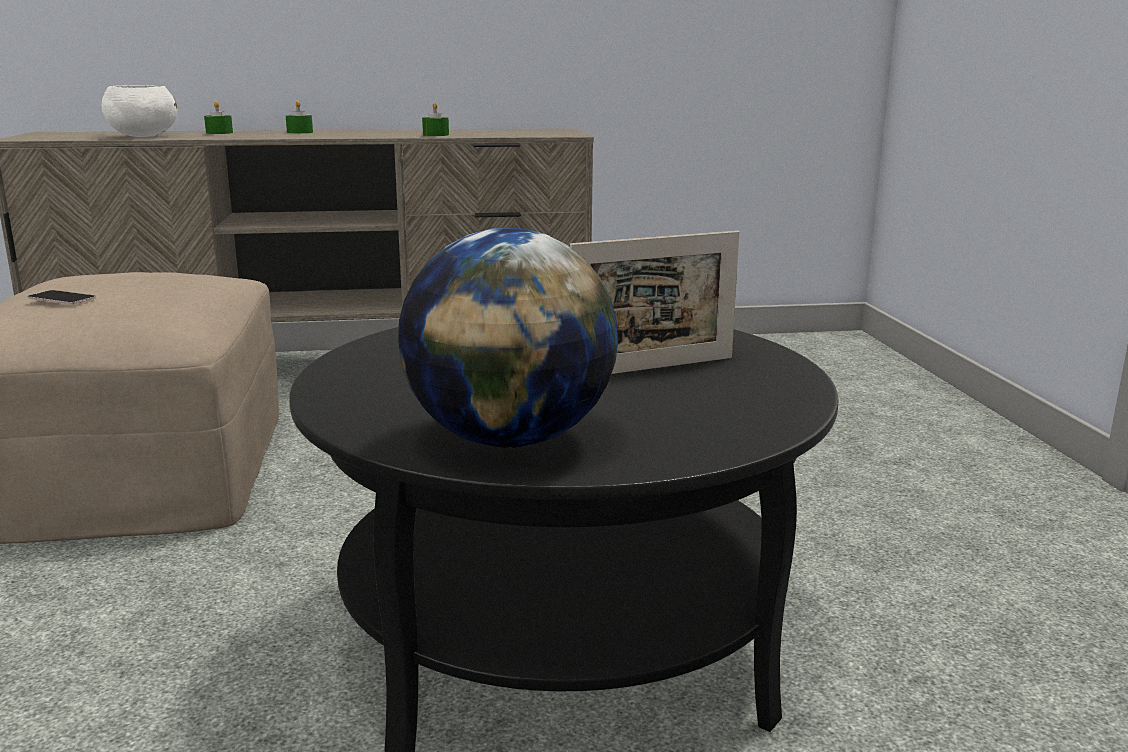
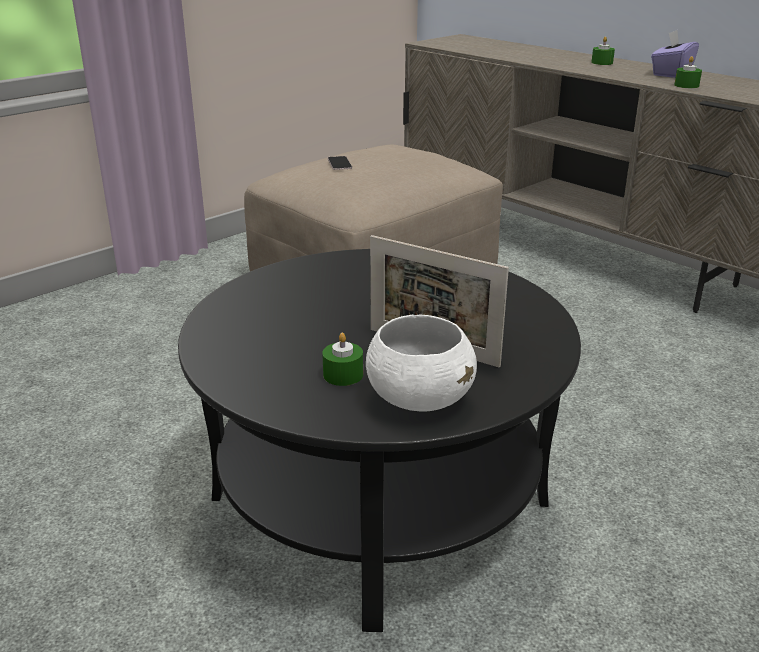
camera: 55 degrees right, 10 degrees up
white bowl [101,85,177,137] -> white bowl moved to [366,314,477,412]
green candle [204,101,233,134] -> green candle moved to [322,333,363,386]
globe [398,227,618,448] -> none
none -> purple tissue box [651,30,699,78]

